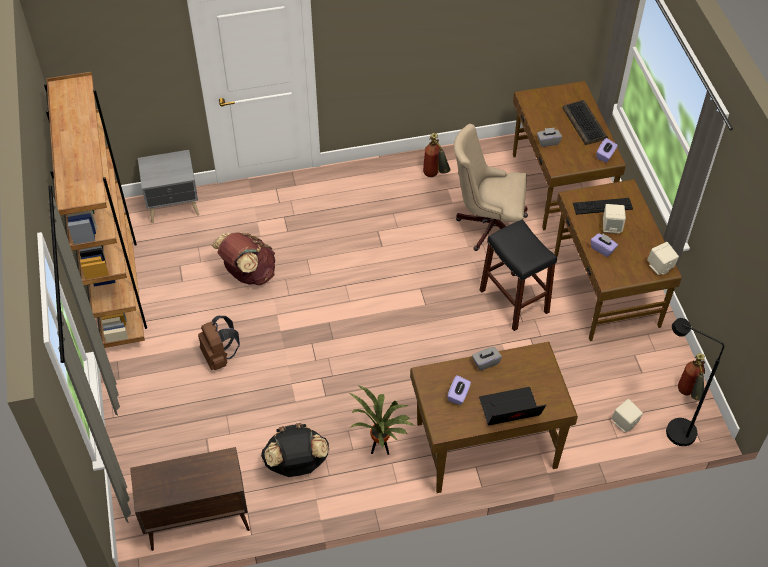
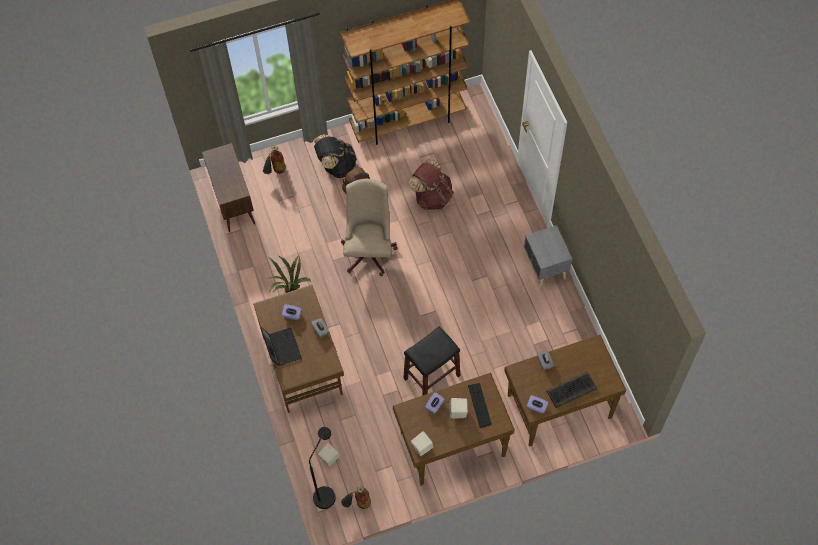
camera: 85 degrees right, 10 degrees up
grey nightstand [138,150,199,223] -> grey nightstand moved to [524,225,572,288]
black backpack [261,423,330,477] -> black backpack moved to [314,134,357,178]
fire extinguisher [423,133,451,177] -> fire extinguisher moved to [263,145,286,174]
beige office chair [454,124,528,251] -> beige office chair moved to [341,179,397,276]

